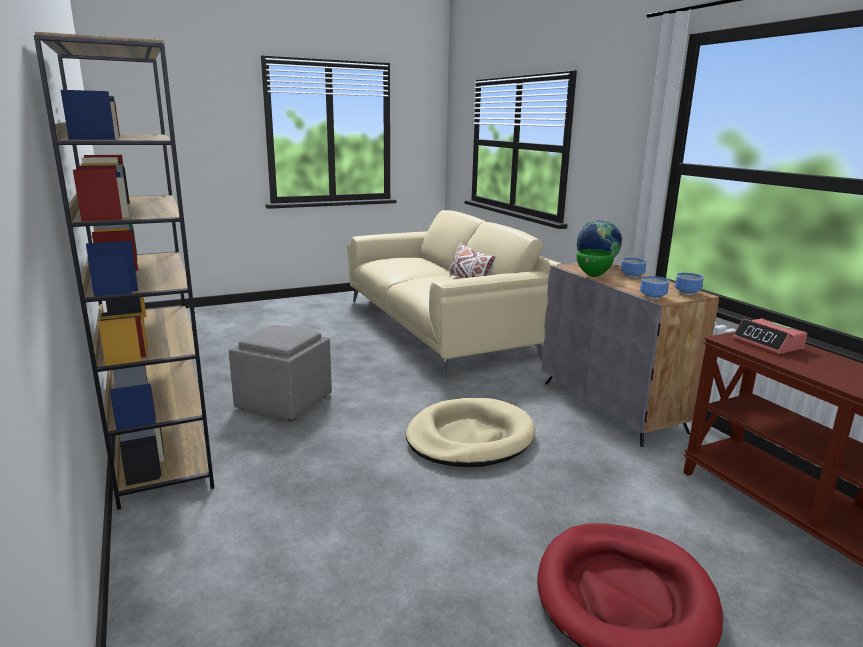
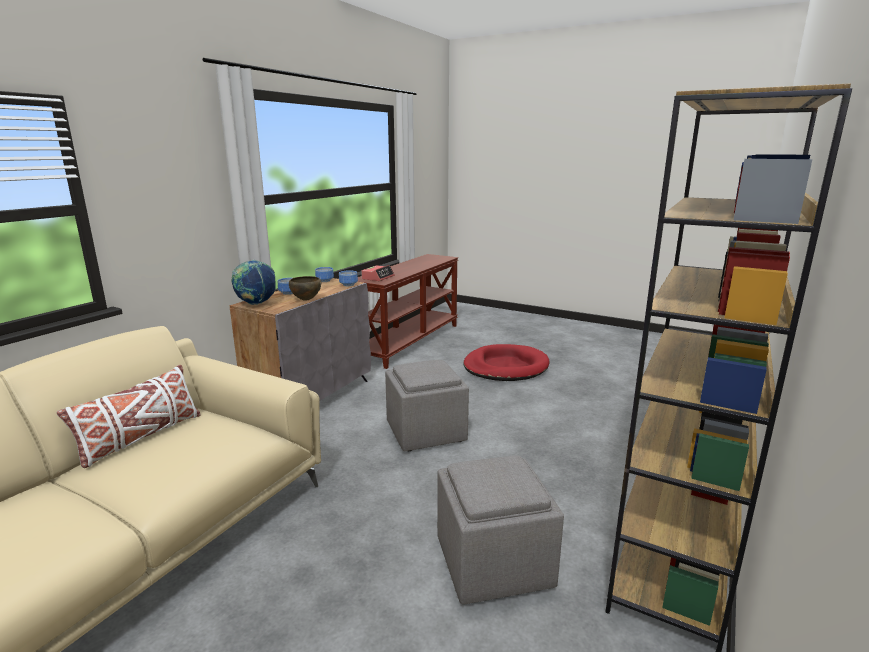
camera: 125 degrees left, 0 degrees up
beige dog bed [406,398,535,467] -> grey ottoman [385,360,469,451]
green bowl [576,249,614,277] -> brown bowl [289,276,321,301]

